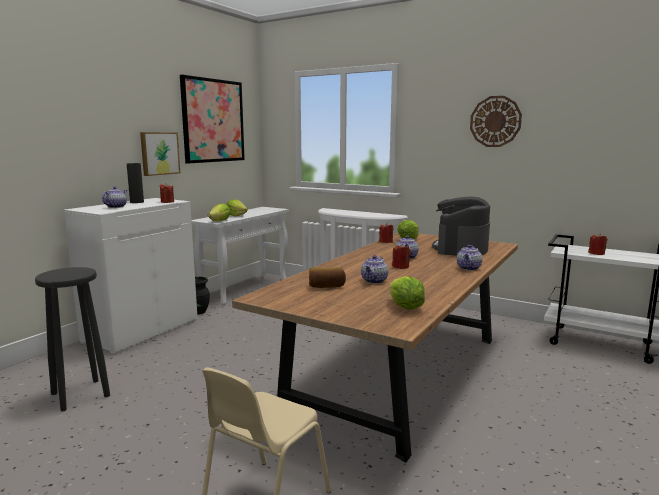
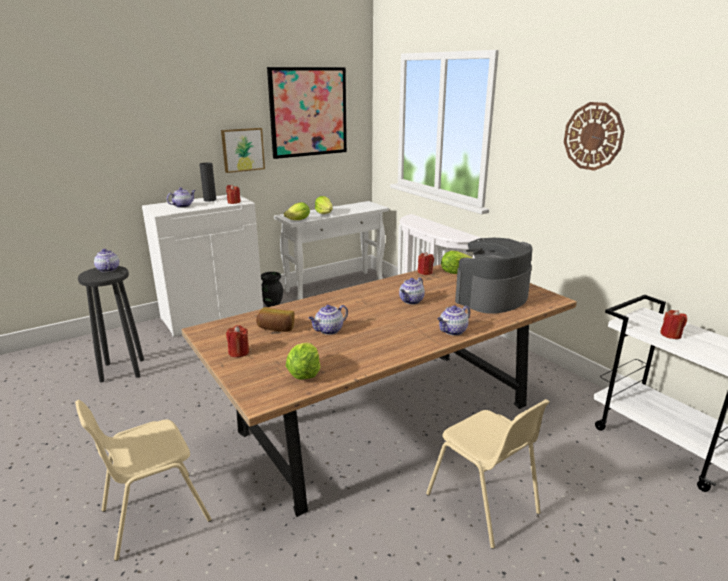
camera: 25 degrees right, 10 degrees up
red candle [392,244,411,269] -> red candle moved to [226,325,249,357]
none -> teapot [94,249,119,272]
none -> beige chair [426,399,549,549]

